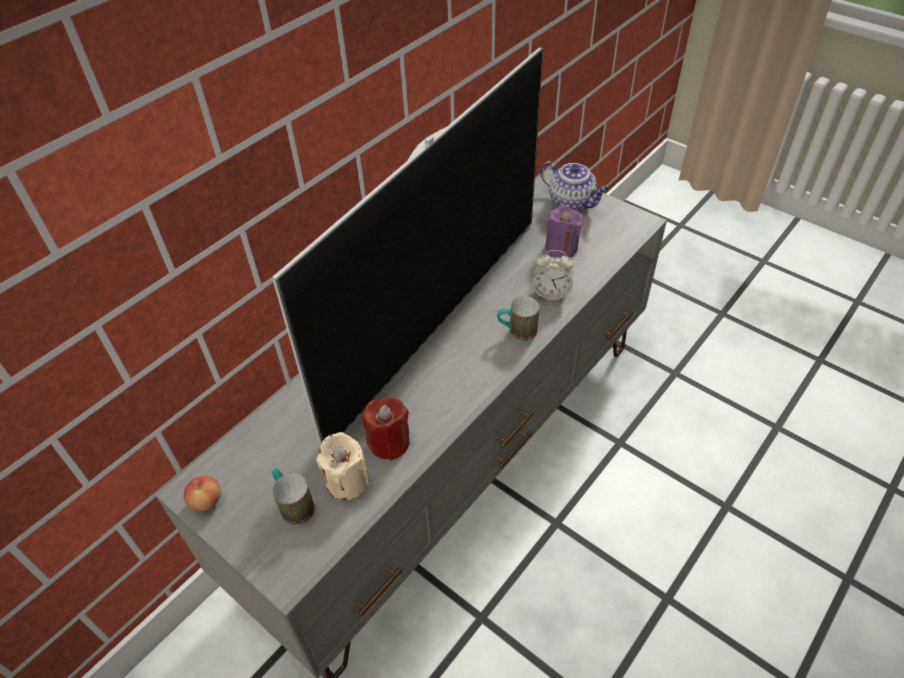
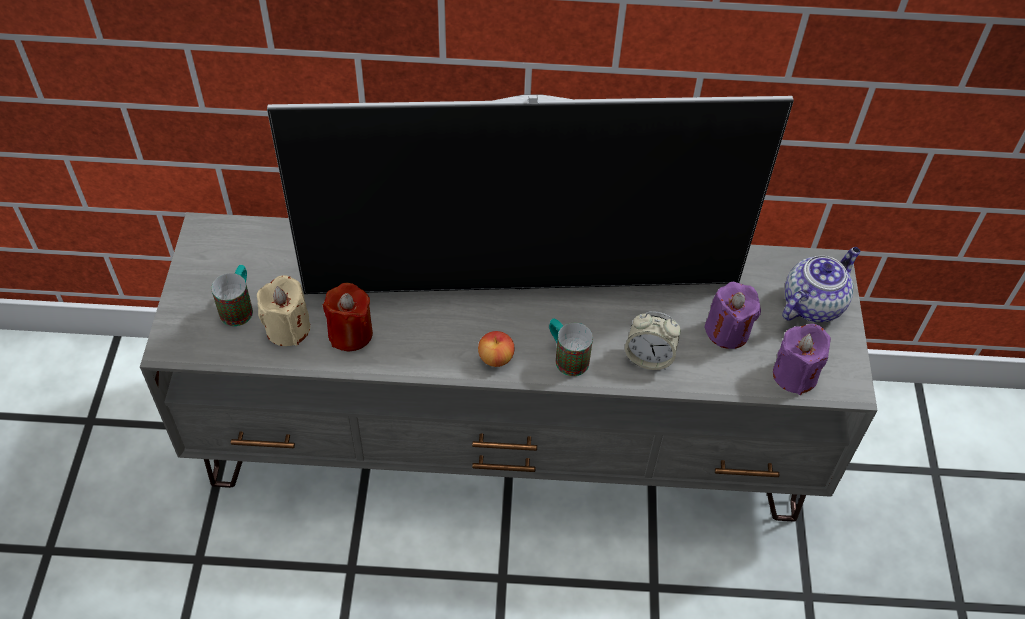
camera: 50 degrees right, 5 degrees up
apple [184,476,221,511] -> apple moved to [478,331,515,367]
alarm clock [533,250,574,300] -> alarm clock turned 45 degrees counterclockwise [625,311,681,370]
teapot [540,161,609,212] -> teapot turned 135 degrees counterclockwise [782,247,861,322]
none -> purple candle [773,324,831,395]

